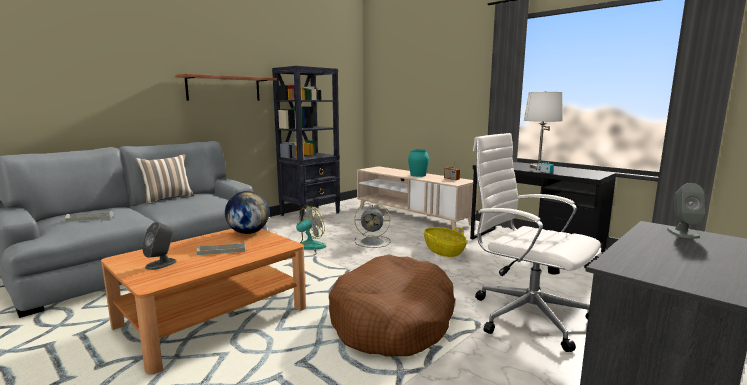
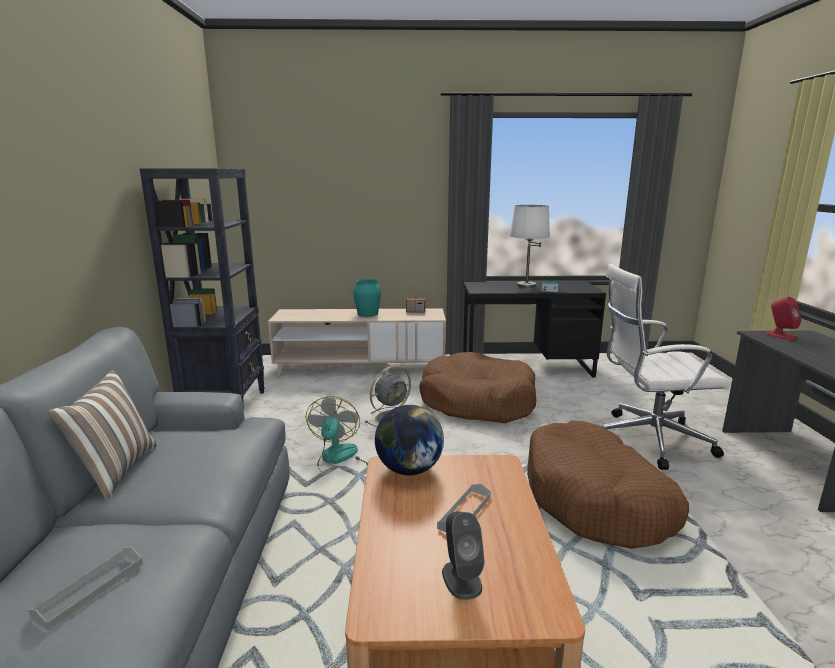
camera: 45 degrees left, 5 degrees up
shelf [175,74,277,101] -> none
basket [424,227,467,257] -> brown dog bed [419,352,536,423]
grey speaker [667,183,705,239] -> red speaker [766,297,802,340]

